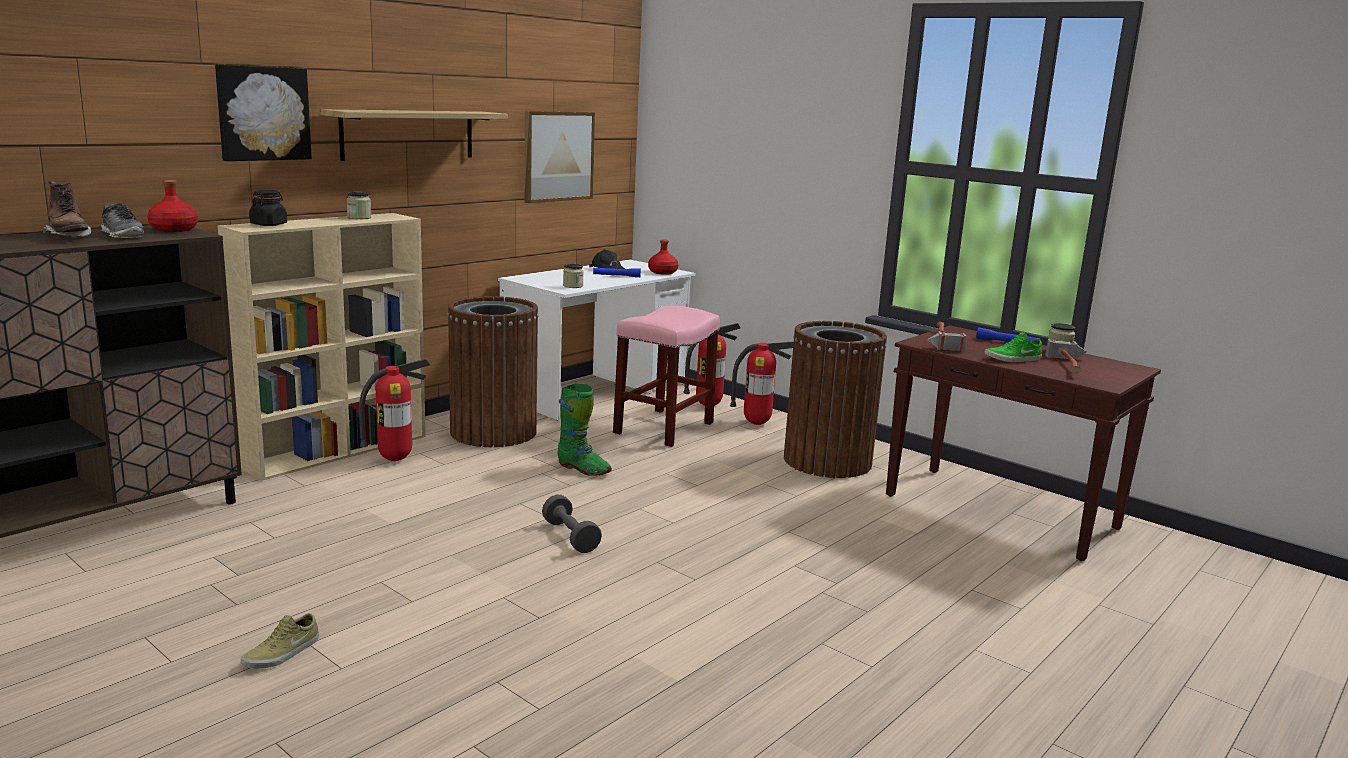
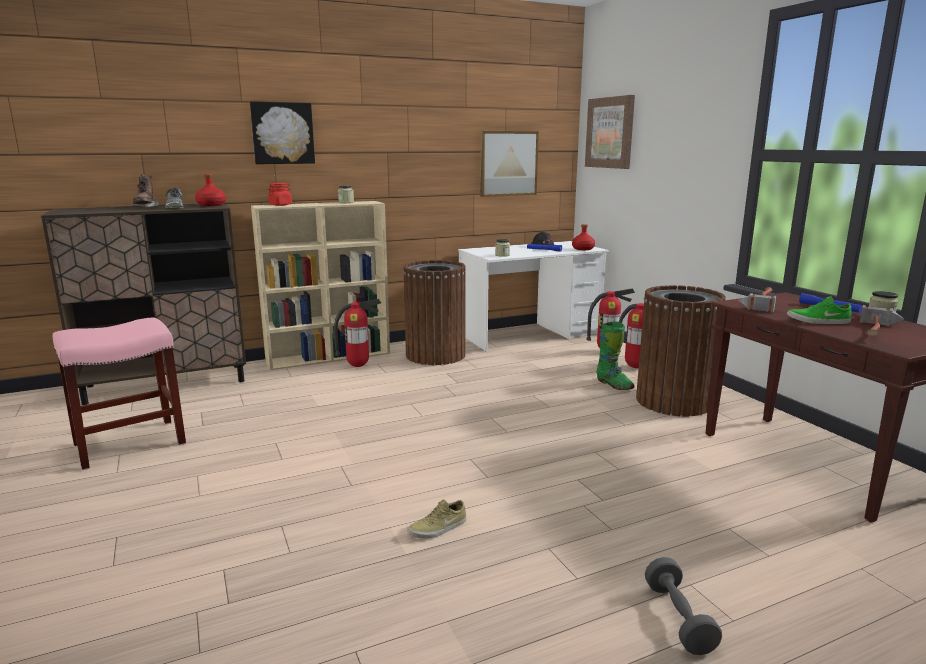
camera: 25 degrees right, 0 degrees up
beige shoe [241,613,319,668] -> beige shoe moved to [407,499,467,539]
black jar [249,190,287,226] -> red jar [268,183,292,206]
shelf [321,109,508,161] -> none
grey dumbbell [542,495,602,553] -> grey dumbbell moved to [645,557,722,655]
green boot [557,383,612,476] -> green boot moved to [596,321,635,390]
pink stool [613,306,720,448] -> pink stool moved to [53,318,186,470]
none -> picture [585,95,635,169]

